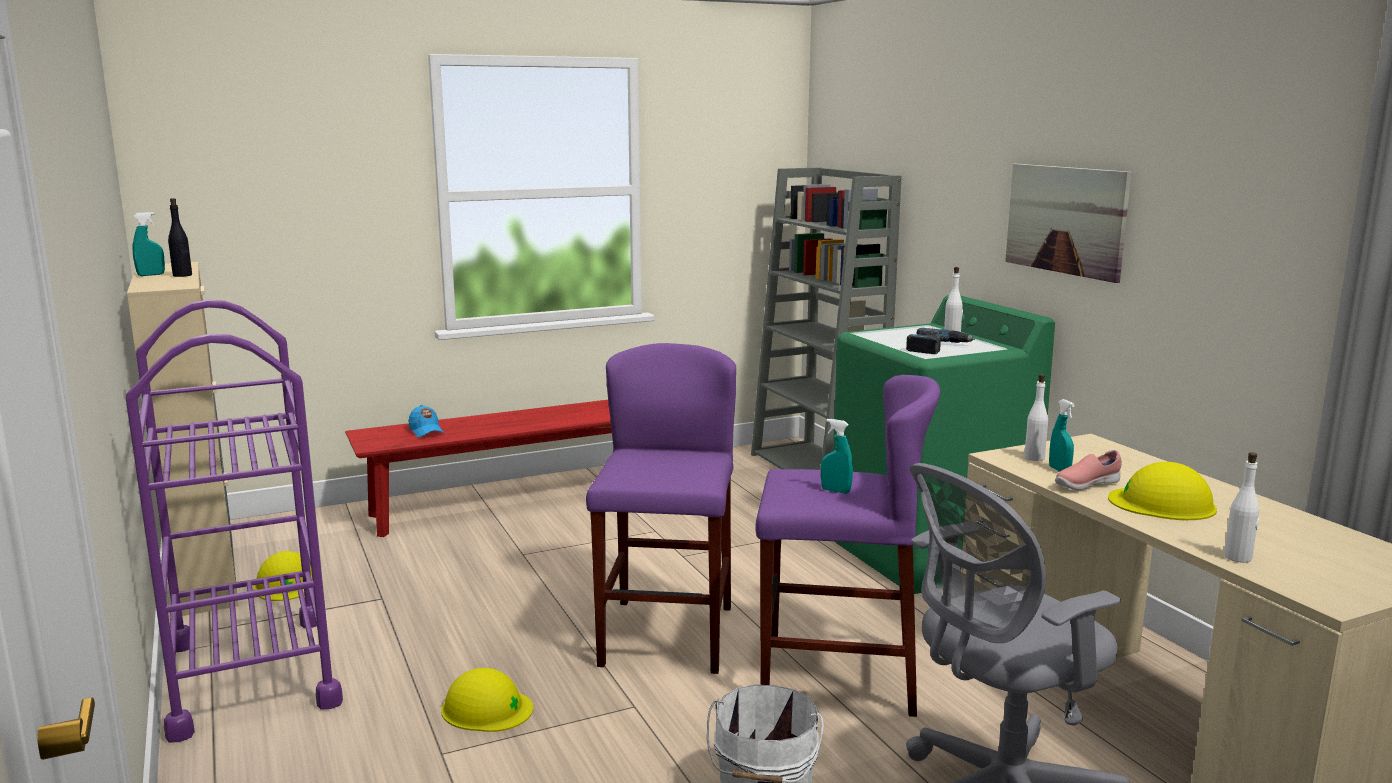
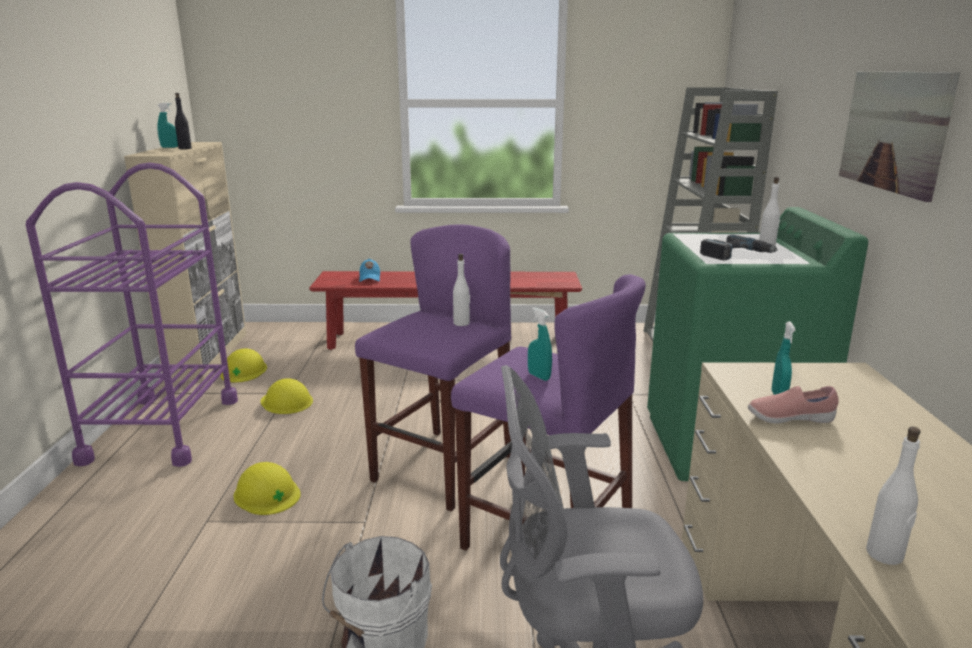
camera: 25 degrees right, 5 degrees up
white bottle [1024,374,1048,461] -> white bottle moved to [453,254,470,326]
yellow hard hat [1108,462,1217,520] -> yellow hard hat moved to [261,378,313,414]

